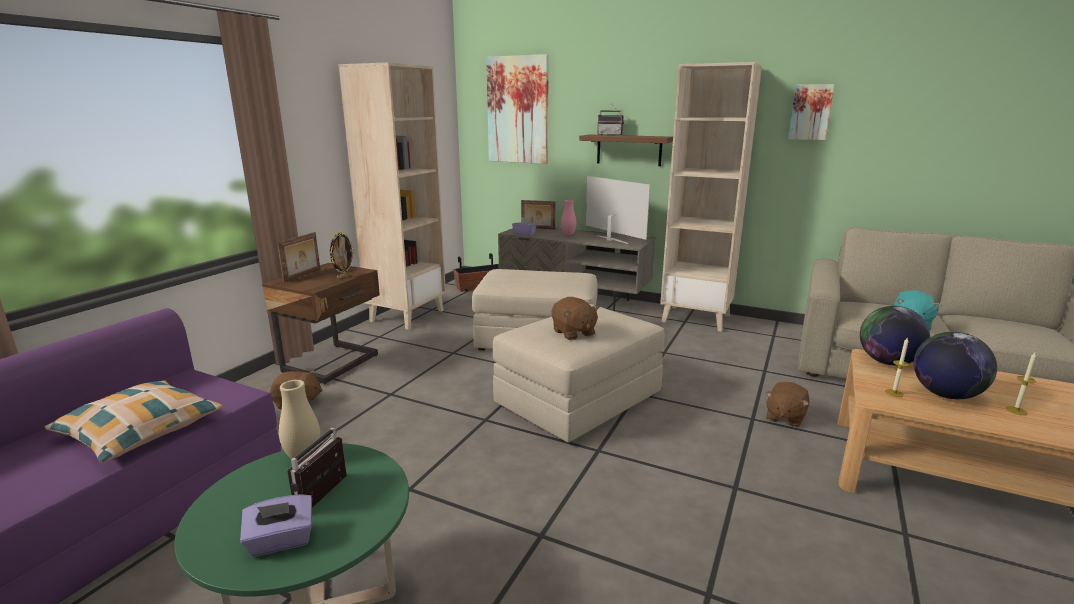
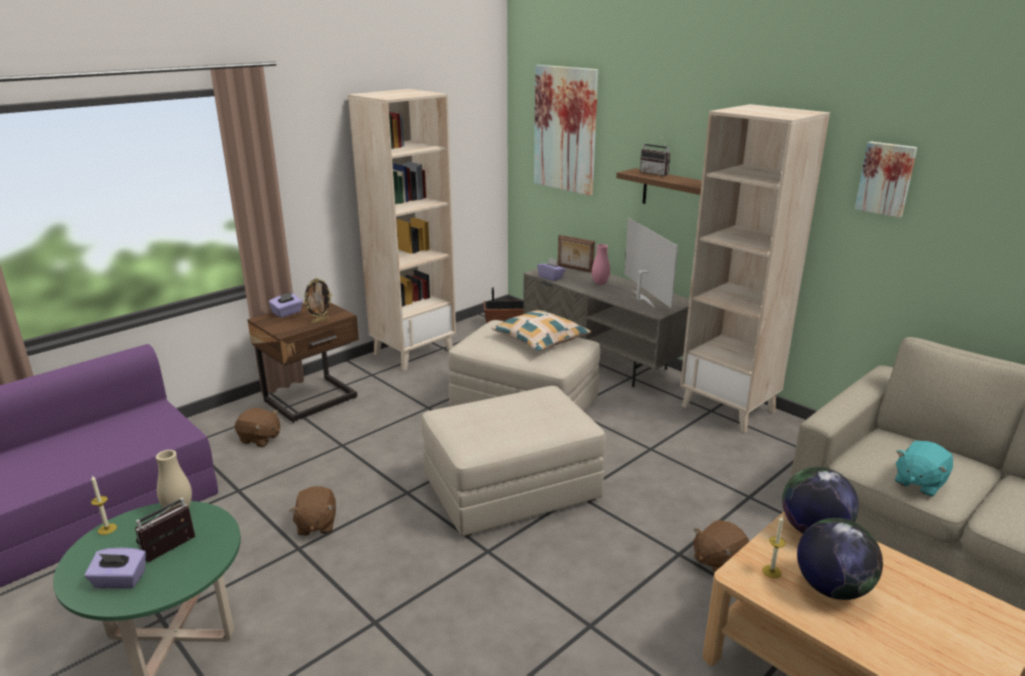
camera: 20 degrees right, 5 degrees up
pillow [45,380,223,463] -> pillow moved to [491,310,591,352]
picture frame [277,232,320,282] -> purple tissue box [269,292,303,318]
brown plush toy [552,297,599,340] -> brown plush toy moved to [290,486,336,536]
candle [1005,353,1036,415] -> candle moved to [91,476,117,535]

